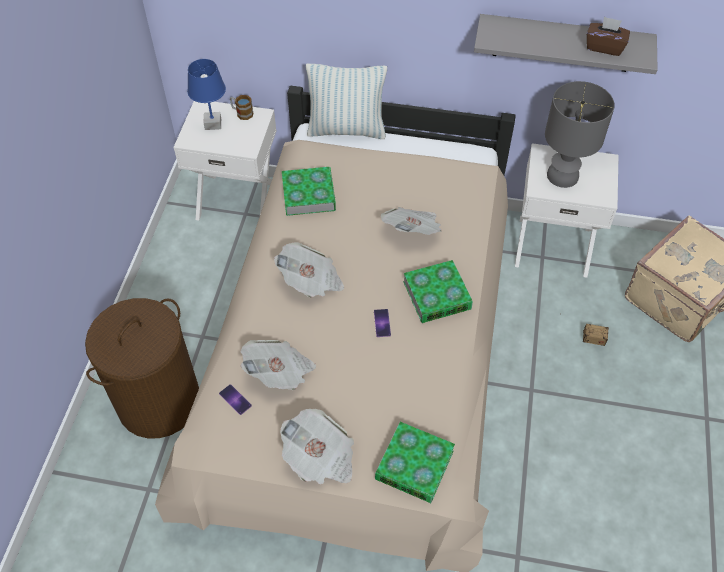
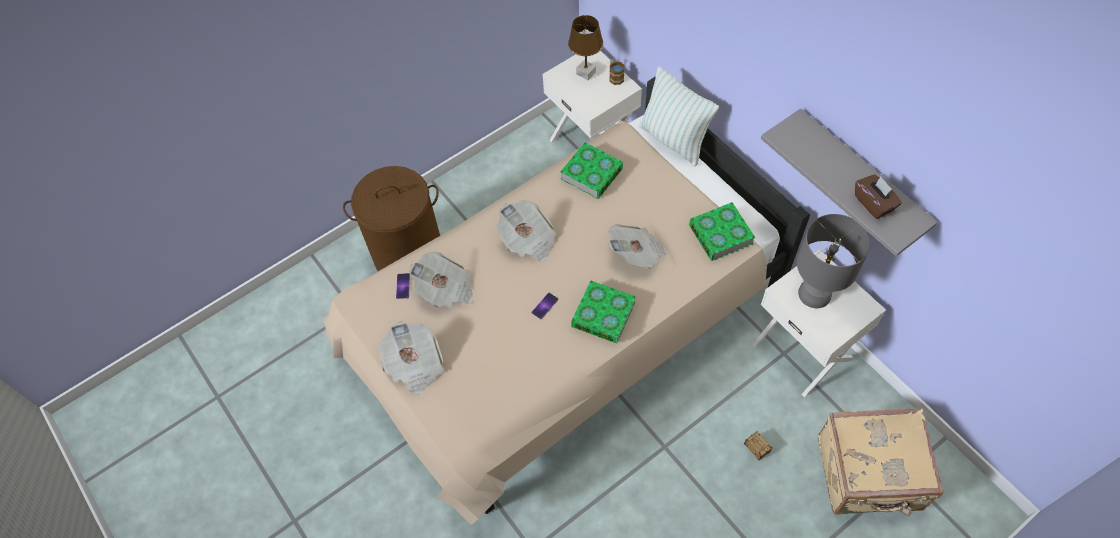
camera: 45 degrees right, 5 degrees up
blue table lamp [187,59,226,130] -> brown table lamp [568,15,603,80]
book [375,422,455,503] -> book moved to [689,202,755,261]

